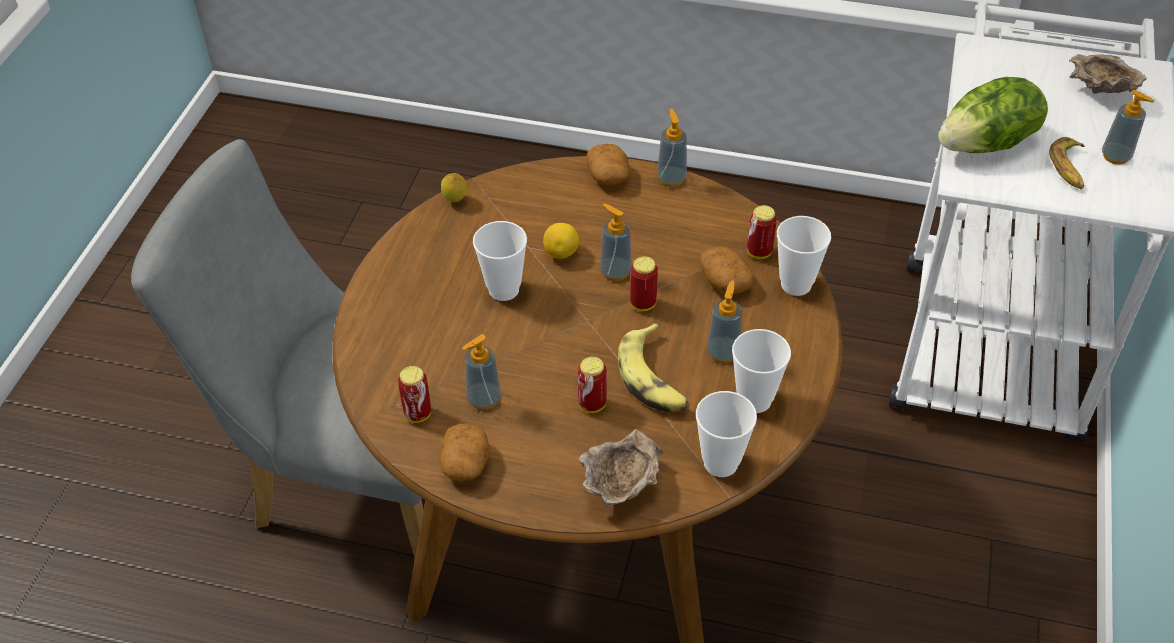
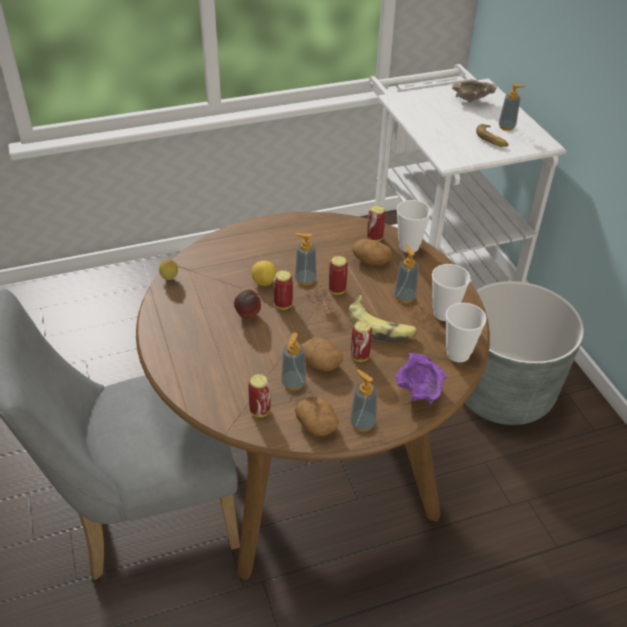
camera: 35 degrees left, 5 degrees down
cup [473,221,527,301] -> apple [234,290,261,319]
beige bowl [578,429,663,507] -> purple bowl [395,353,447,404]
potato [586,144,629,185] -> potato moved to [302,338,343,371]
soap dispenser [657,109,687,187] -> soap dispenser moved to [350,369,377,432]
lettuce [938,77,1048,153] -> none
none -> can [274,270,293,310]
none -> grey planter [464,281,584,425]

